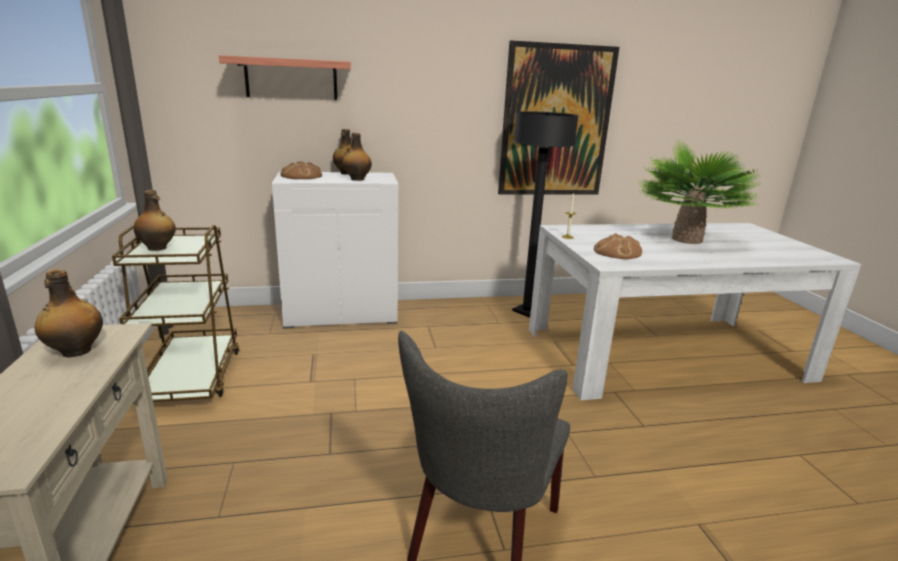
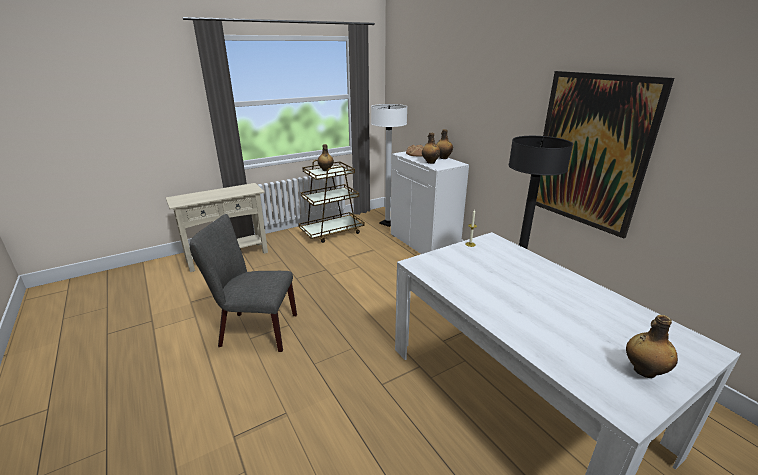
camera: 70 degrees right, 5 degrees up
bottle [35,269,103,357] -> bottle moved to [626,315,678,378]
shelf [219,55,351,100] -> none
bread [594,233,642,259] -> none
potted plant [637,140,761,244] -> none
none -> white floor lamp [371,104,407,227]

